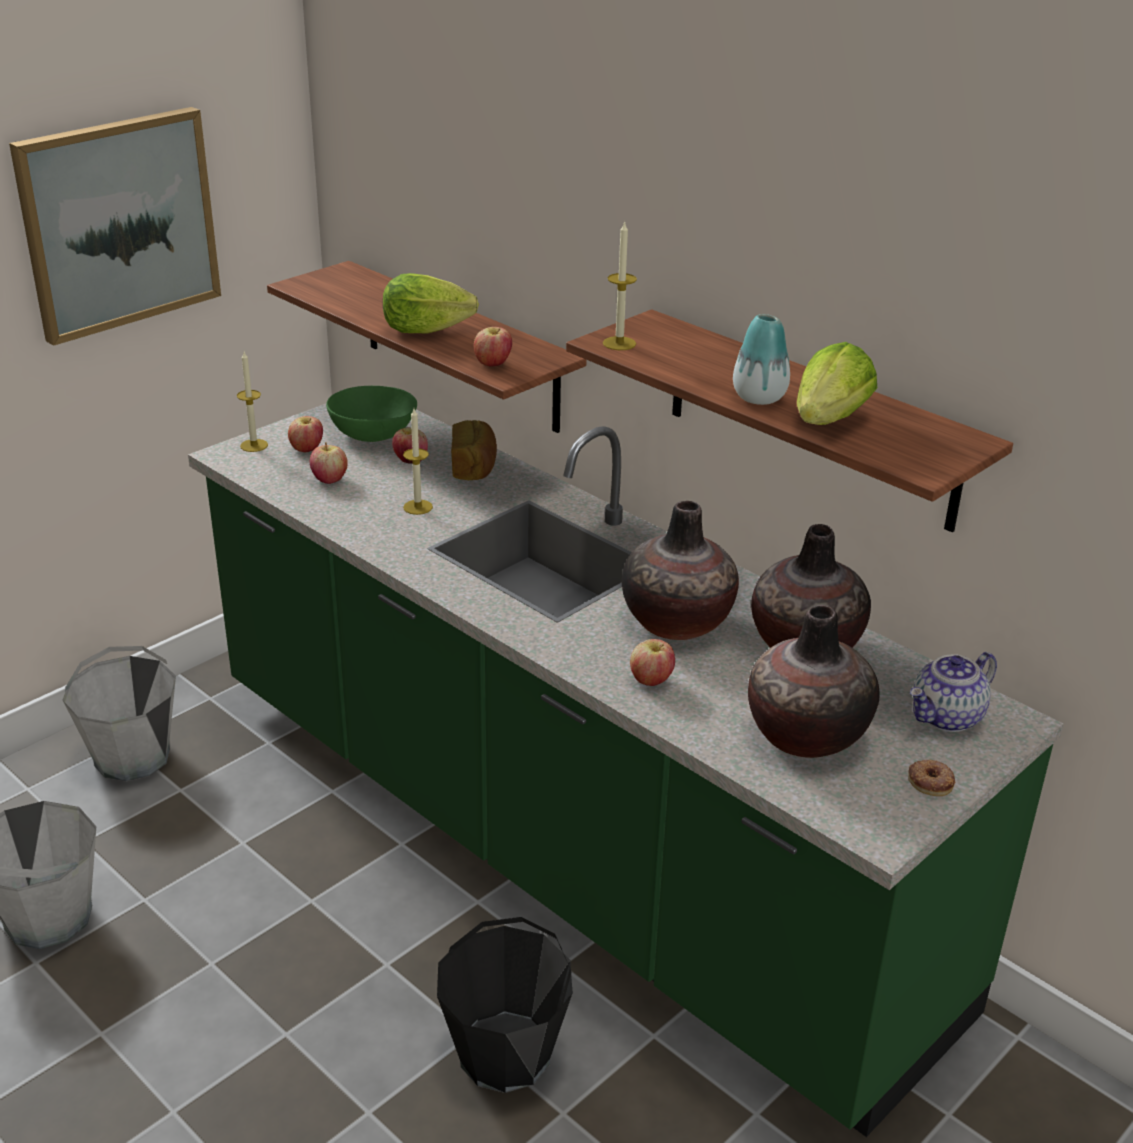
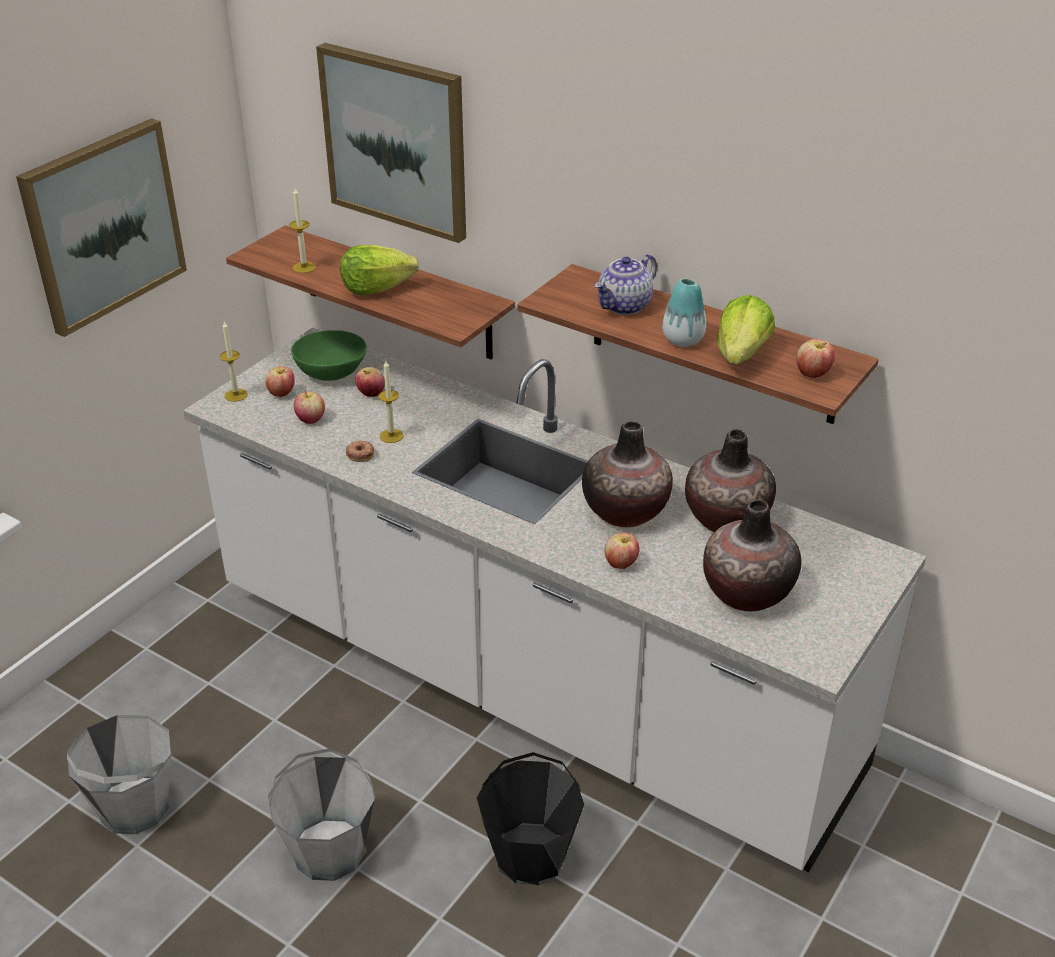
camera: 10 degrees left, 5 degrees up
grey bucket [63,646,176,782] -> grey bucket moved to [268,748,375,881]
green counter [188,404,1064,1137] -> white counter [183,328,926,872]
bread [451,420,497,480] -> none
apple [474,327,512,367] -> apple moved to [796,339,835,378]
candle [603,221,637,350] -> candle moved to [289,188,316,273]
donut [908,759,956,796] -> donut moved to [346,441,374,462]
teapot [910,652,997,732] -> teapot moved to [594,254,657,315]
none -> picture [316,43,466,243]

